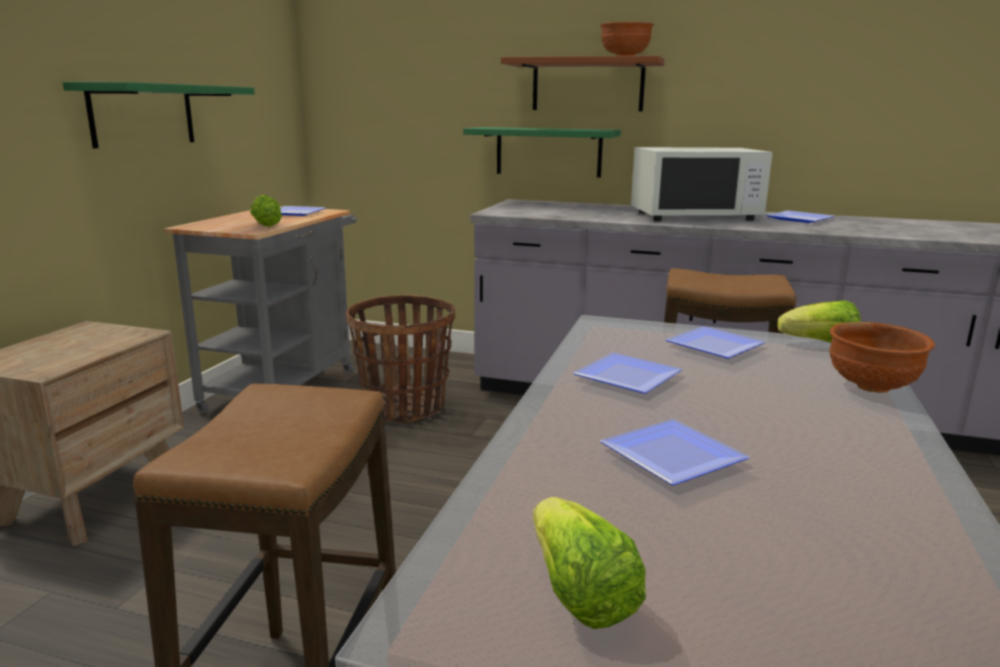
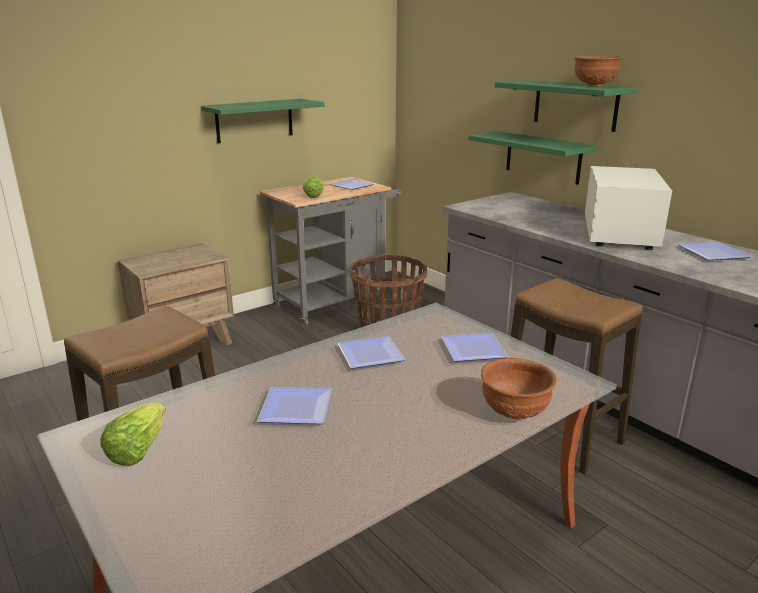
camera: 35 degrees right, 5 degrees up
brown shelf [501,56,665,111] -> green shelf [495,80,636,132]
white microwave [631,147,773,221] -> white microwave turned 105 degrees counterclockwise [585,166,672,250]
lettuce [777,300,861,343] -> none

